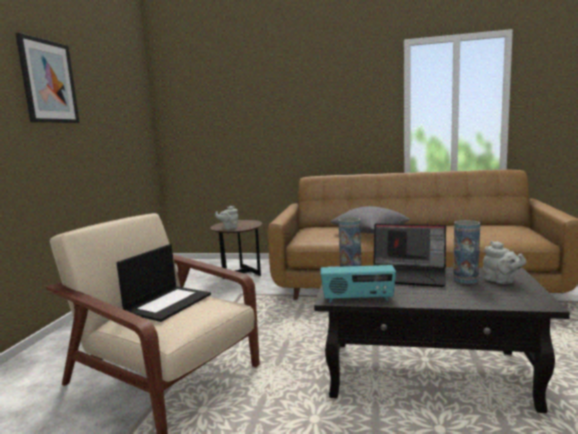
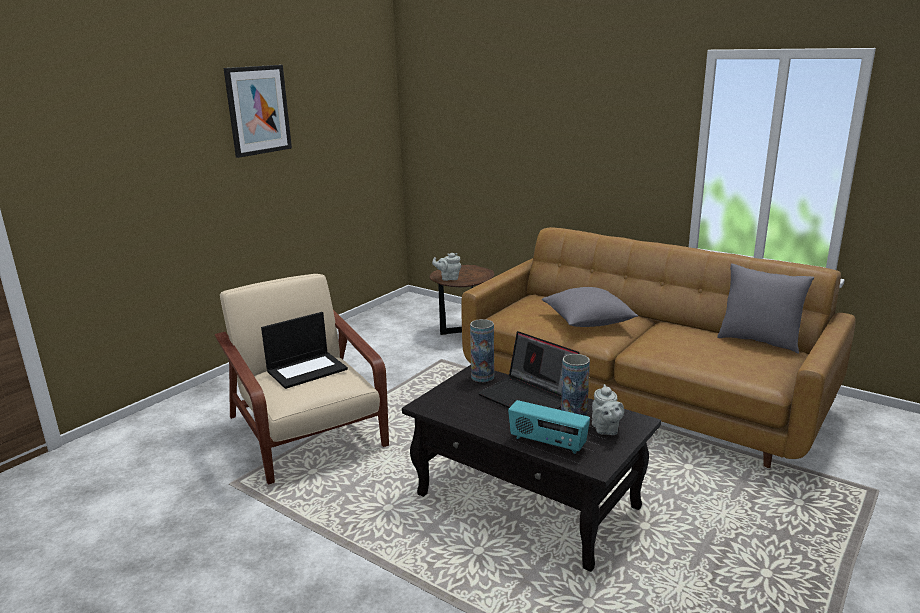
camera: 25 degrees right, 10 degrees up
radio [320,265,396,303] -> radio moved to [508,400,590,454]
none -> grey pillow [717,263,814,354]

